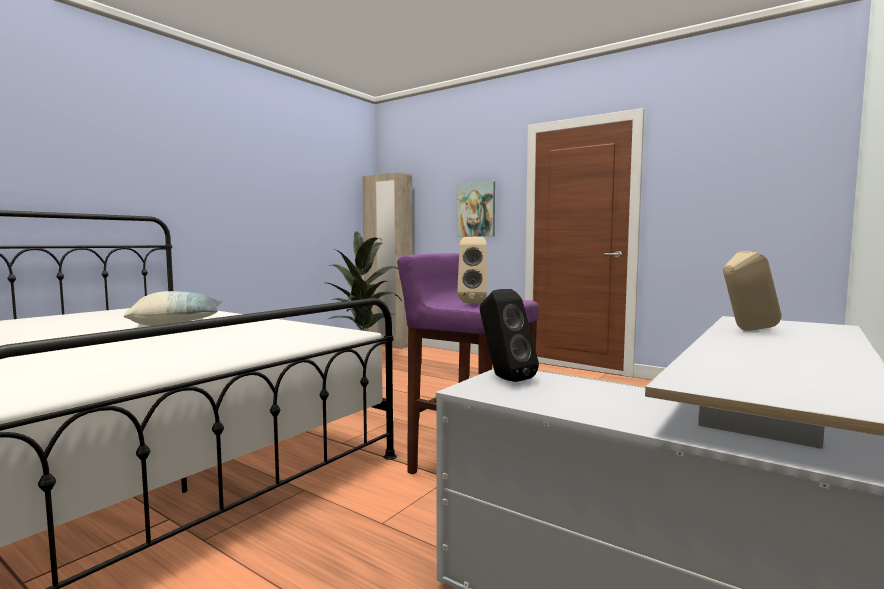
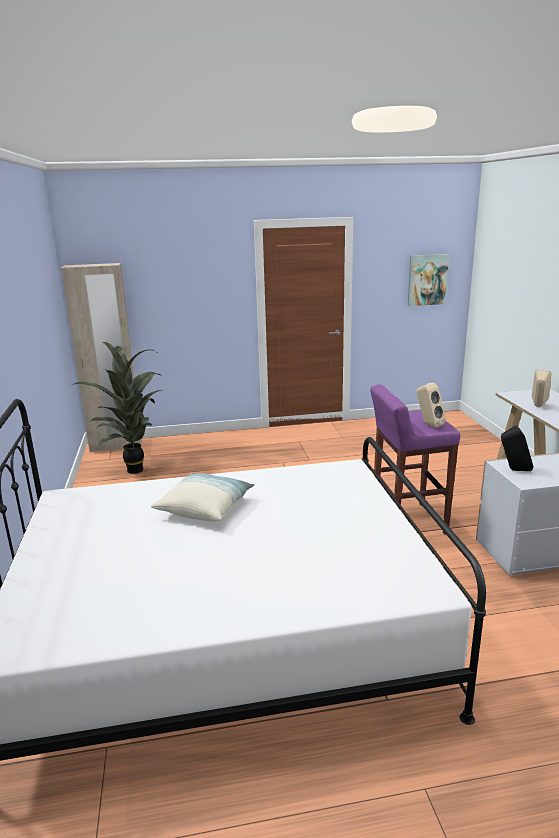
camera: 45 degrees left, 15 degrees up
picture [456,181,495,237] -> picture moved to [408,254,449,306]

